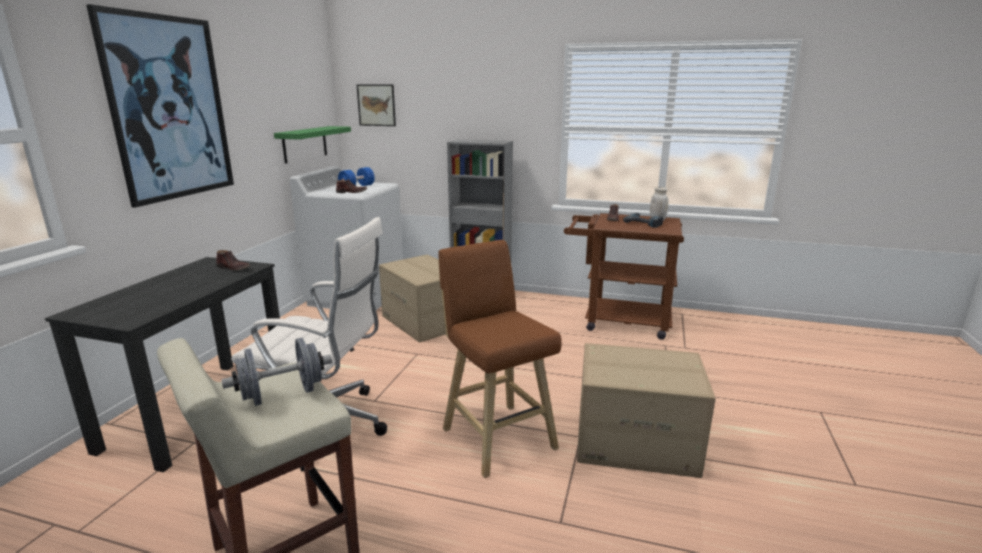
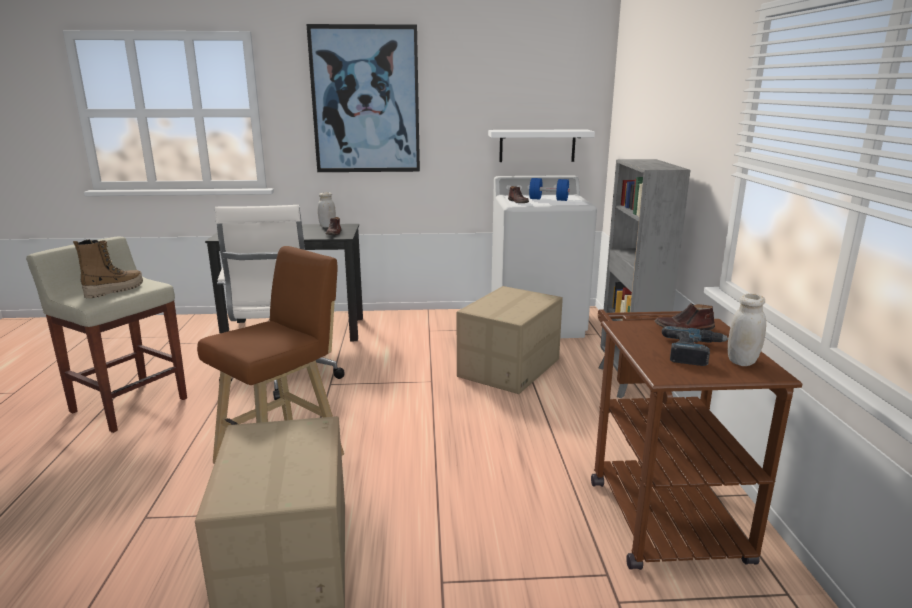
camera: 70 degrees right, 0 degrees up
grey dumbbell [221,338,332,406] -> boot [73,239,143,298]
green shelf [274,126,351,164] -> white shelf [488,129,595,162]
picture [356,84,396,126] -> none
none -> white jar [318,192,336,227]

